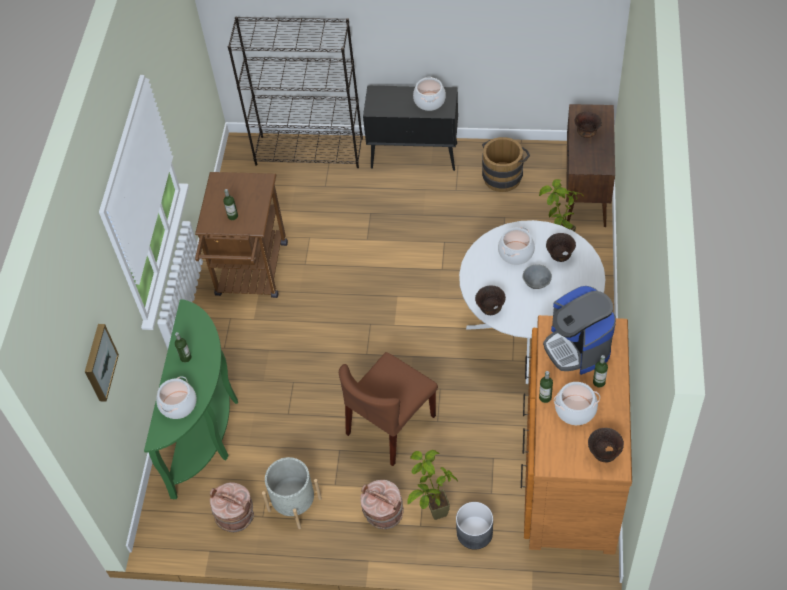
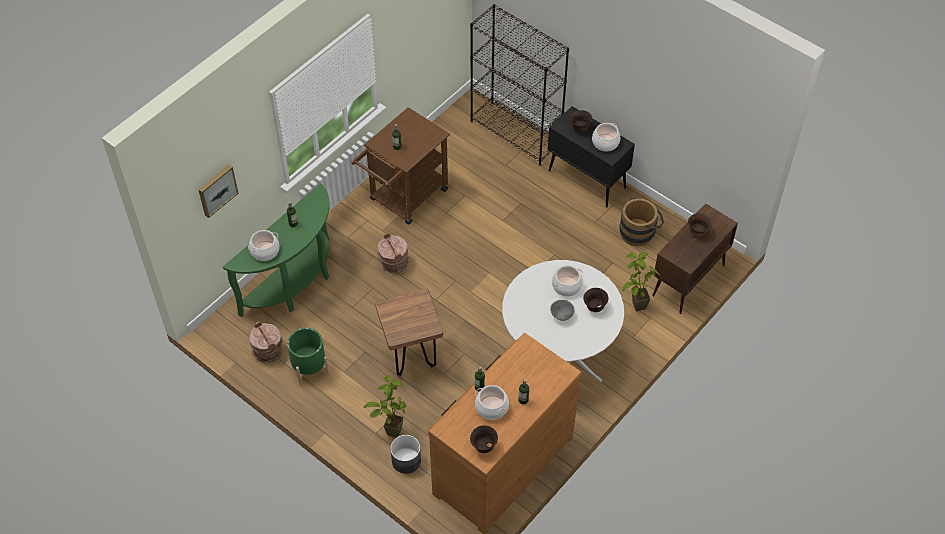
camera: 30 degrees right, 0 degrees up
grey planter [262,457,322,529] -> green planter [286,328,330,385]
brown chair [339,352,438,466] -> brown stool [375,289,443,376]
brown bucket [360,480,404,529] -> brown bucket moved to [378,233,409,273]
brown bowl [475,285,506,315] -> brown bowl moved to [570,110,592,132]
coffee machine [543,286,616,375] -> none

